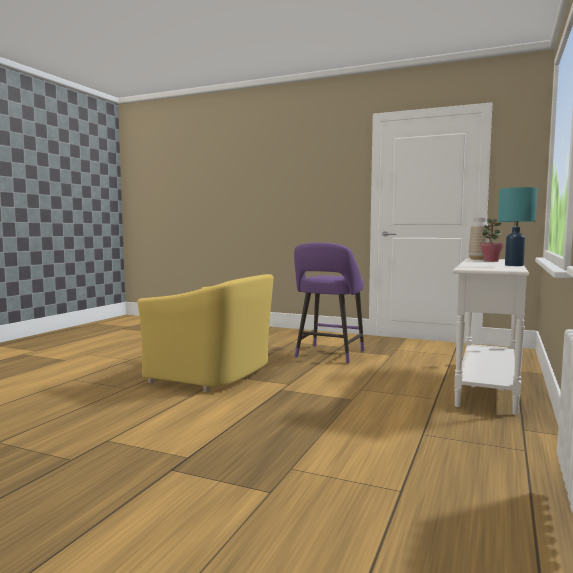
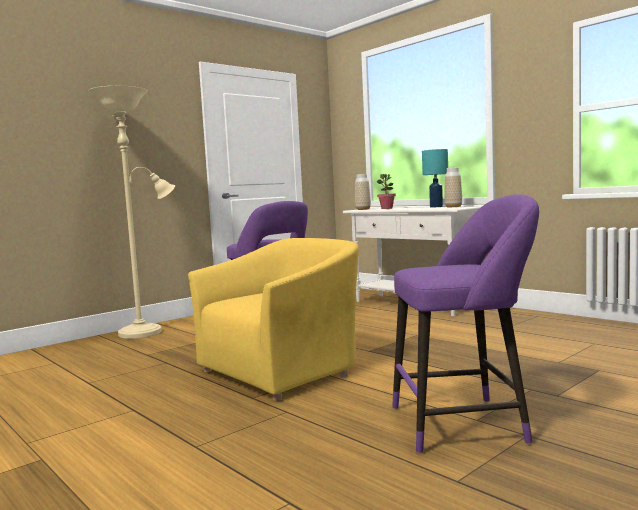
camera: 65 degrees left, 0 degrees up
none -> beige floor lamp [89,86,175,339]
none -> purple stool [392,194,539,454]
none -> vase [444,167,462,207]

